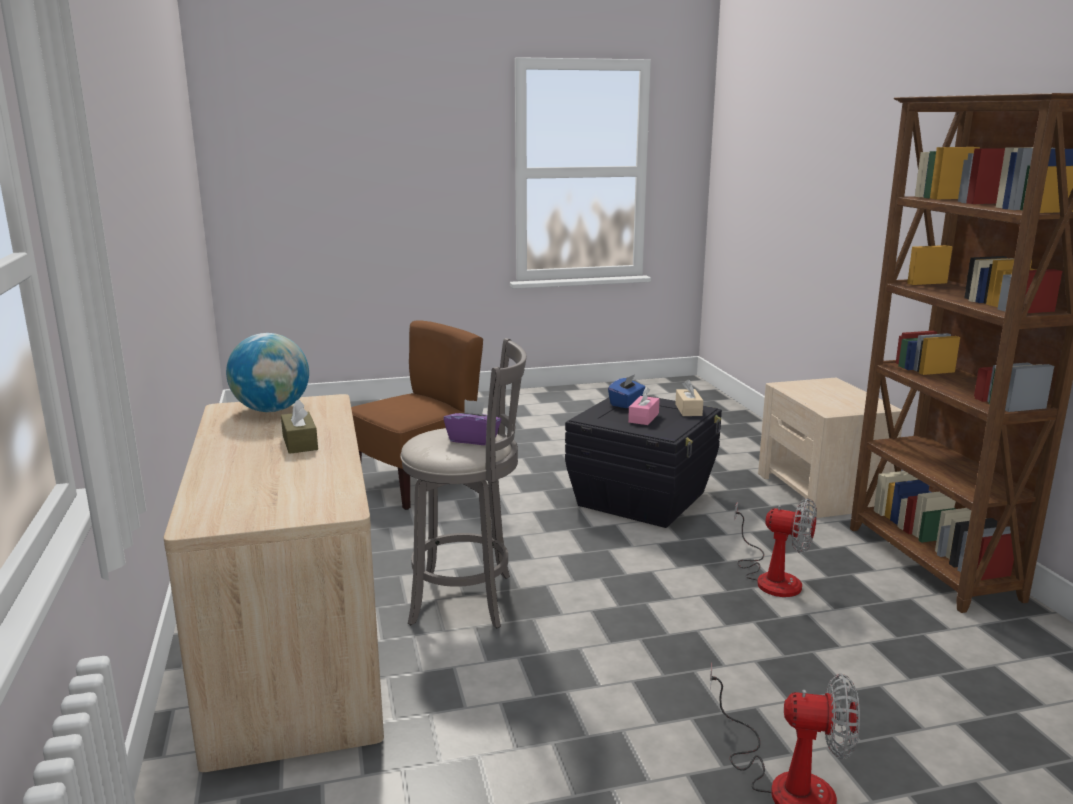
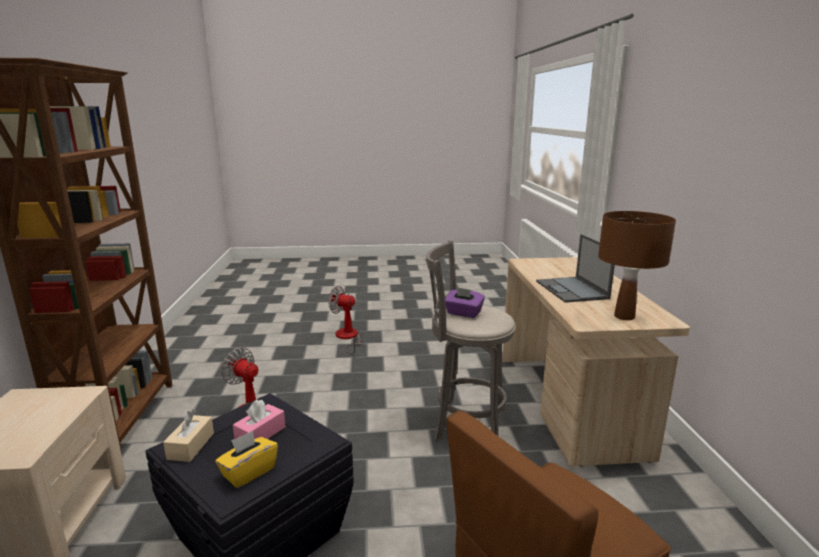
camera: 170 degrees left, 0 degrees up
globe [226,333,309,412] -> brown table lamp [598,211,676,320]
brown tissue box [281,399,318,454] -> laptop [536,234,615,303]
blue tissue box [608,374,645,408] -> yellow tissue box [215,431,278,488]

